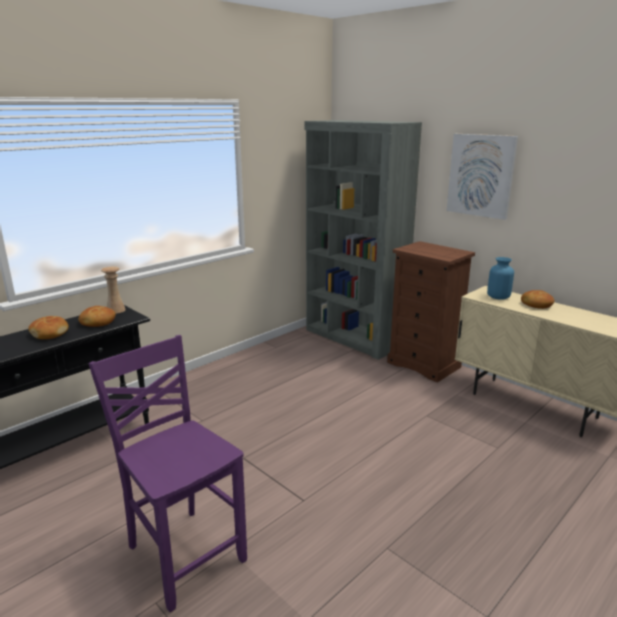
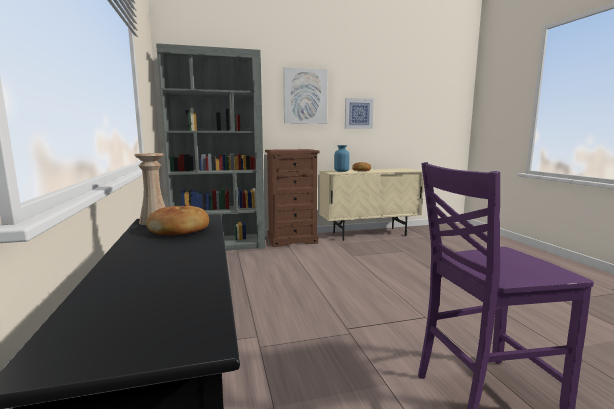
camera: 60 degrees left, 10 degrees down
bread [28,316,69,339] -> none
none -> picture [345,98,374,129]

